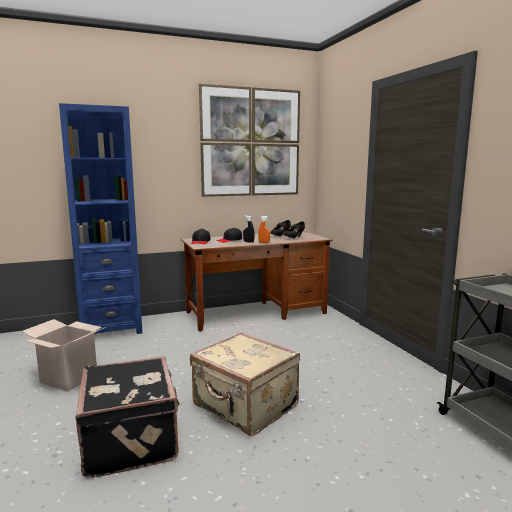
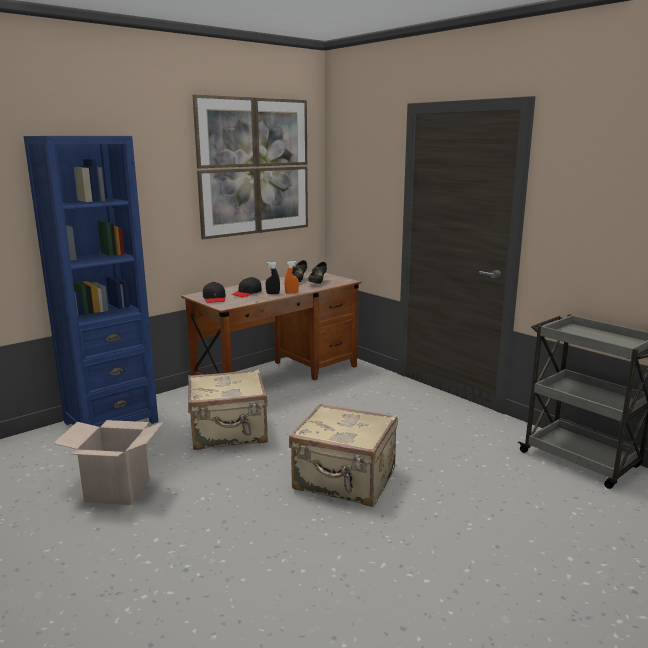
camera: 20 degrees left, 5 degrees up
black suitcase [75,356,180,478] -> none
none -> beige suitcase [188,369,268,450]

